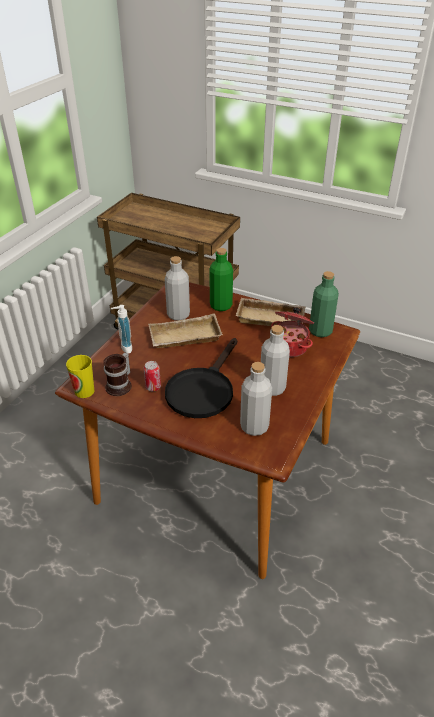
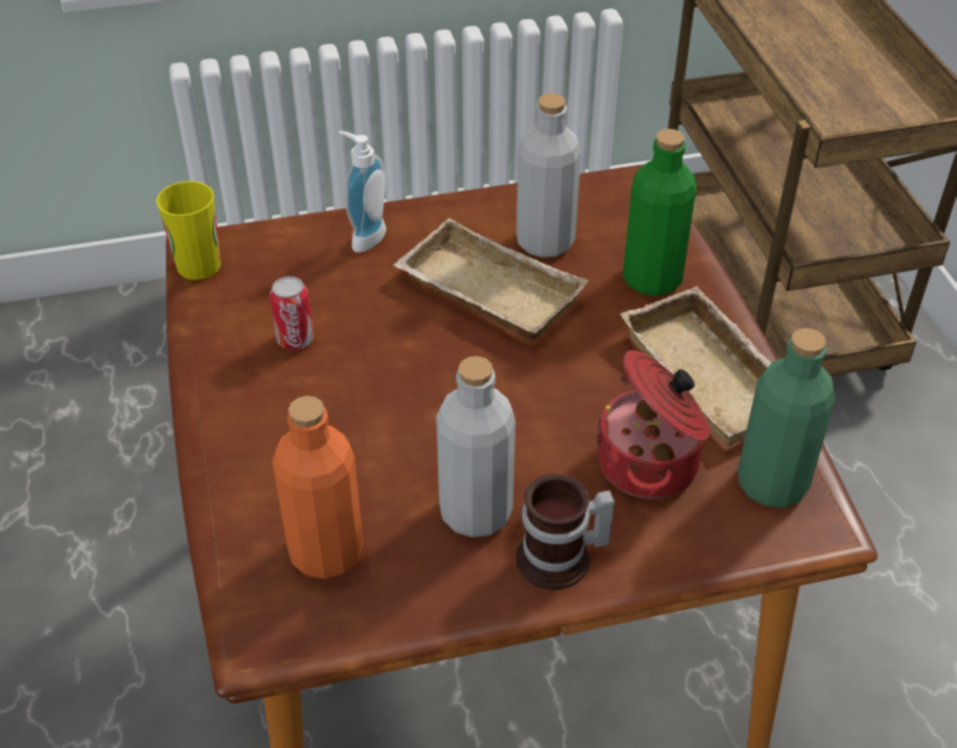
camera: 50 degrees right, 5 degrees up
mug [103,352,132,396] -> mug moved to [516,474,615,590]
black frying pan [165,338,237,418] -> none
grey bottle [240,362,272,436] -> orange bottle [272,396,364,579]

